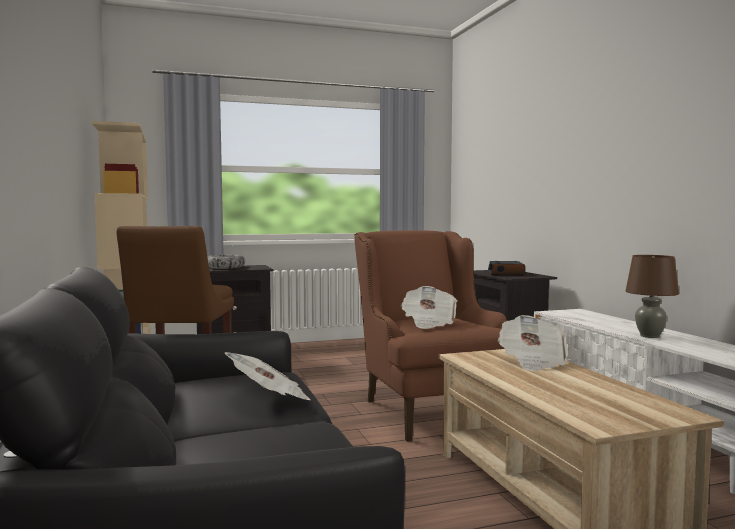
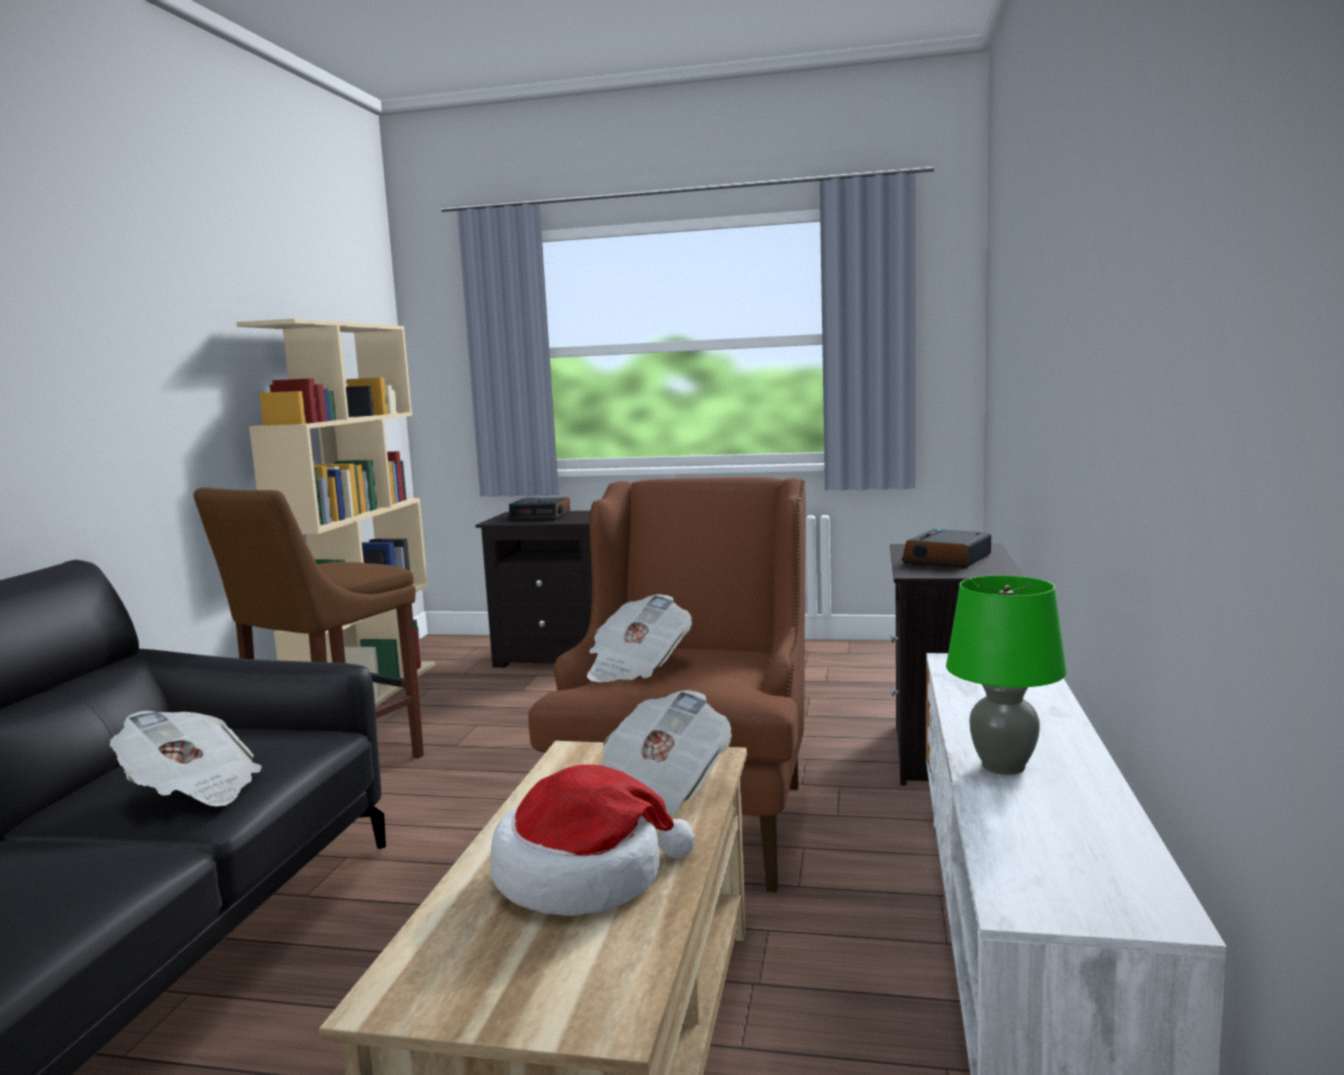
camera: 30 degrees right, 5 degrees up
bowl [208,254,245,269] -> alarm clock [509,497,570,521]
brown table lamp [625,255,679,338] -> green table lamp [946,575,1067,775]
none -> hat [490,765,695,916]

